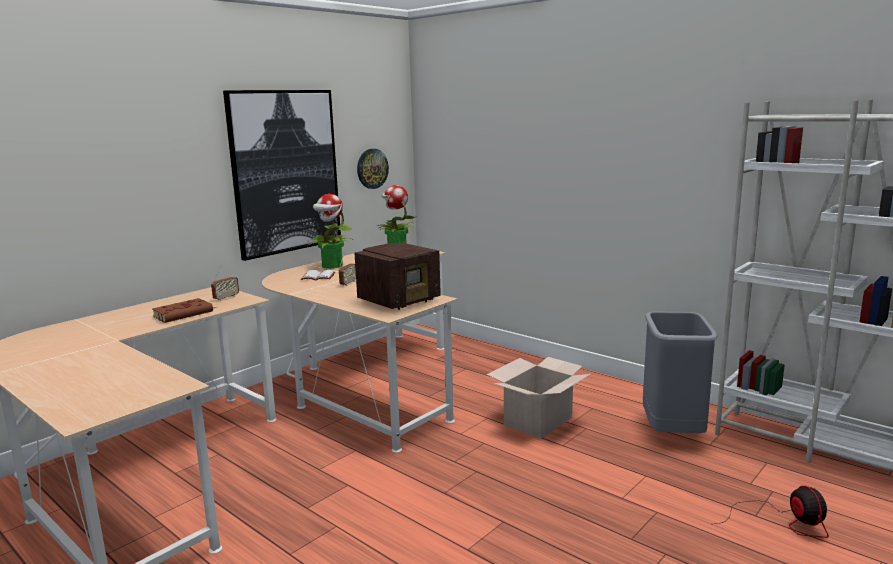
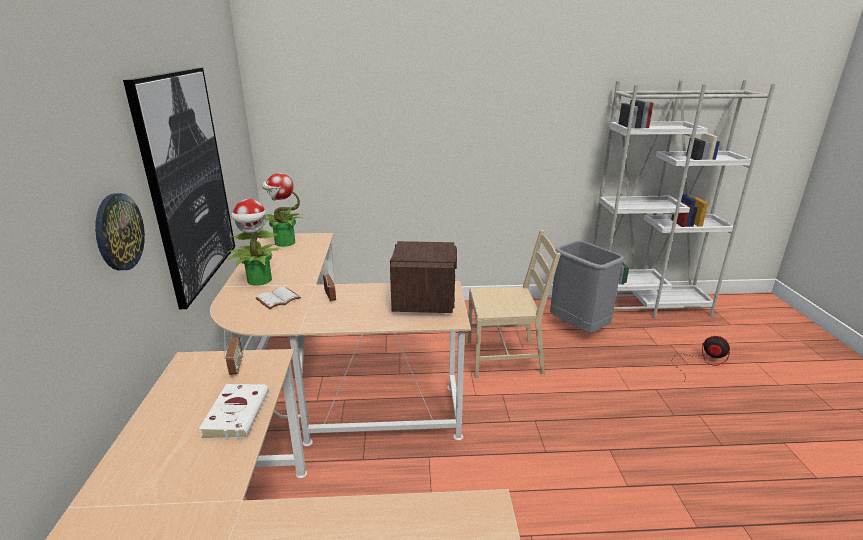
camera: 45 degrees left, 10 degrees up
brown book [152,298,216,323] -> white book [199,384,269,440]
wall clock [357,149,389,189] -> wall clock moved to [95,193,145,270]
cardboard box [487,357,591,439] -> beige chair [468,230,561,378]

